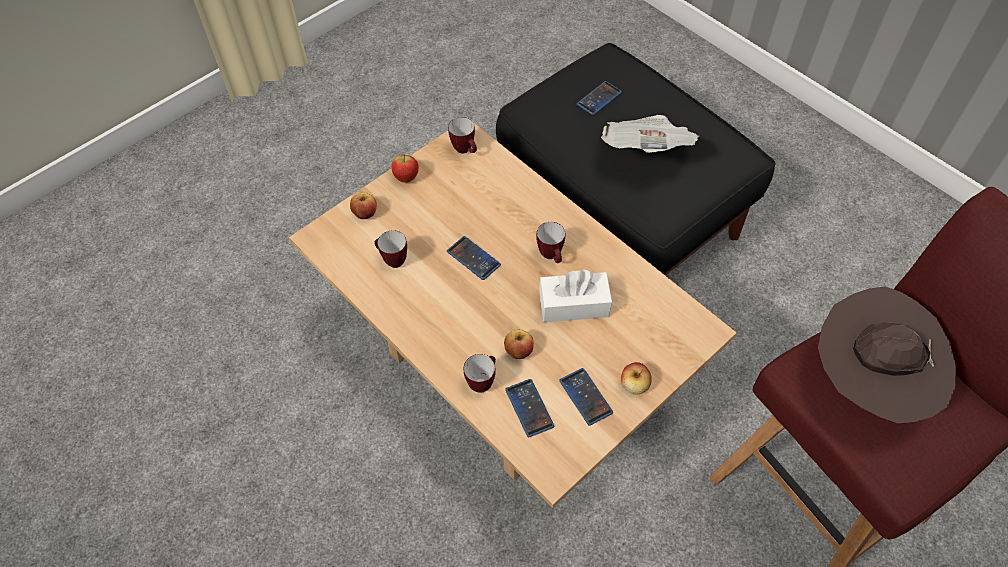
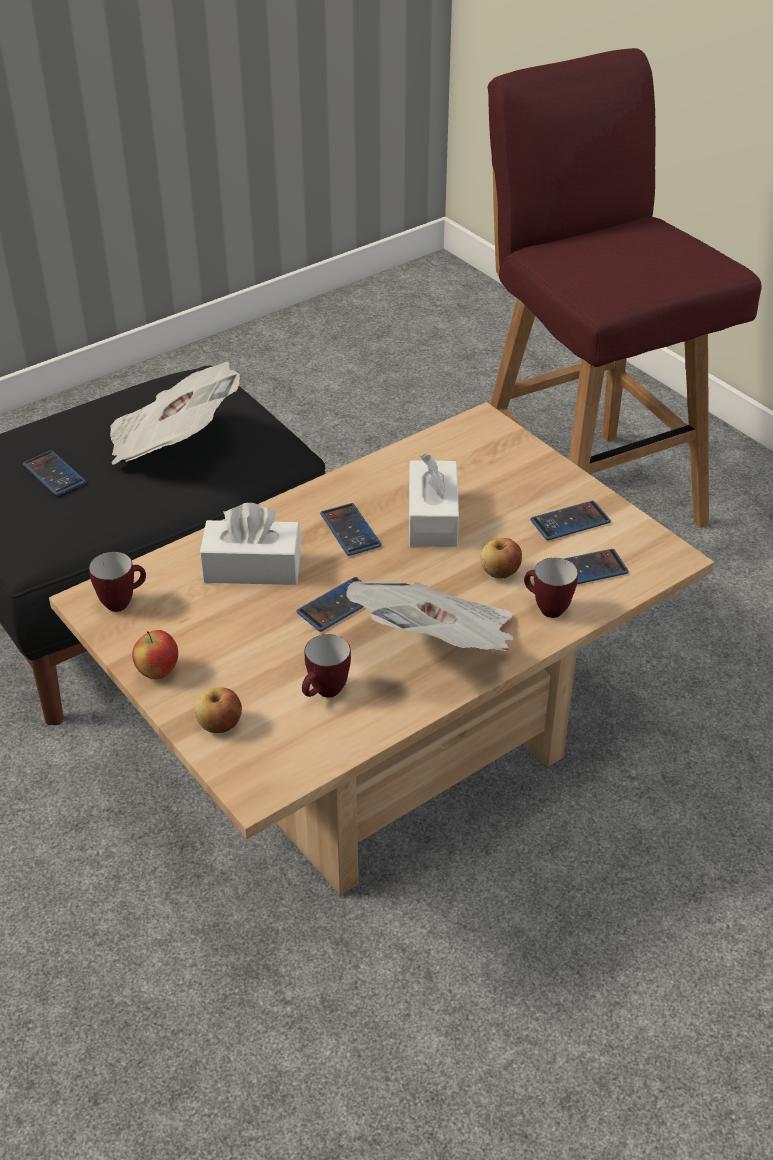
camera: 85 degrees left, 15 degrees down
mug [536,222,565,263] -> phone [320,503,382,556]
apple [621,362,652,394] -> none
brown hat [818,287,956,423] -> none
none -> white tissue box [200,503,301,585]
none -> newspaper [346,581,514,651]

